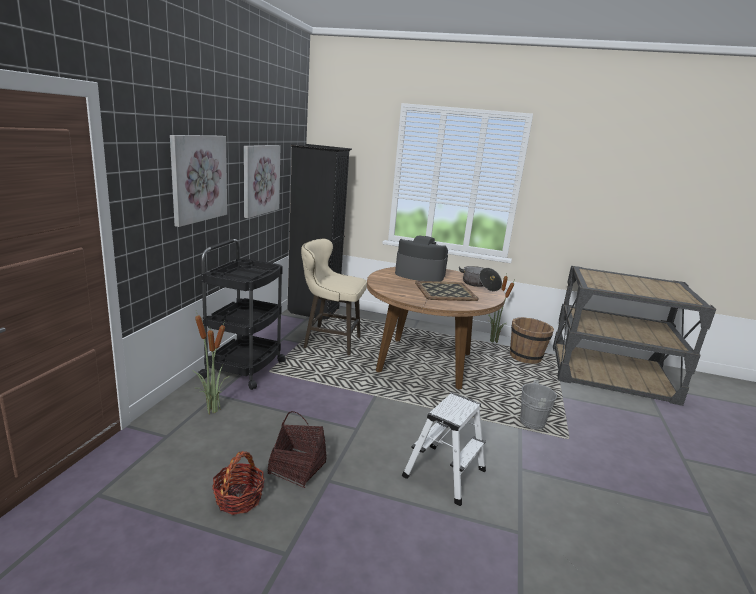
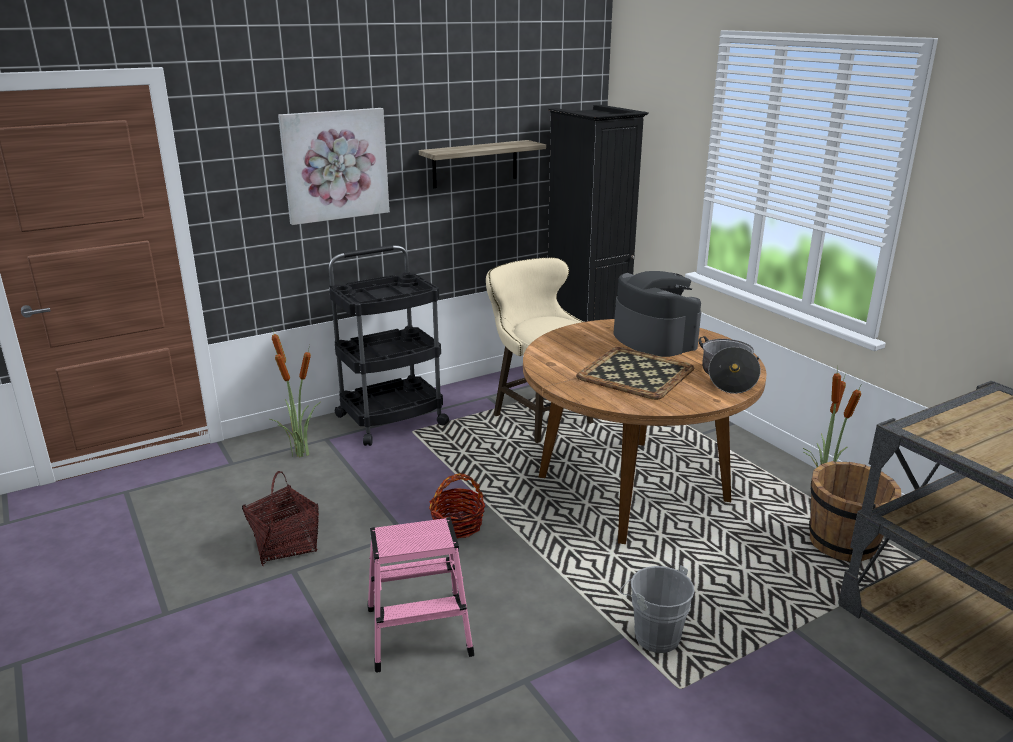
camera: 45 degrees right, 5 degrees up
basket [212,451,265,515] -> basket moved to [429,473,485,538]
picture [244,145,280,218] -> shelf [419,140,546,188]
white step ladder [402,392,486,506] -> pink step ladder [367,517,474,673]

